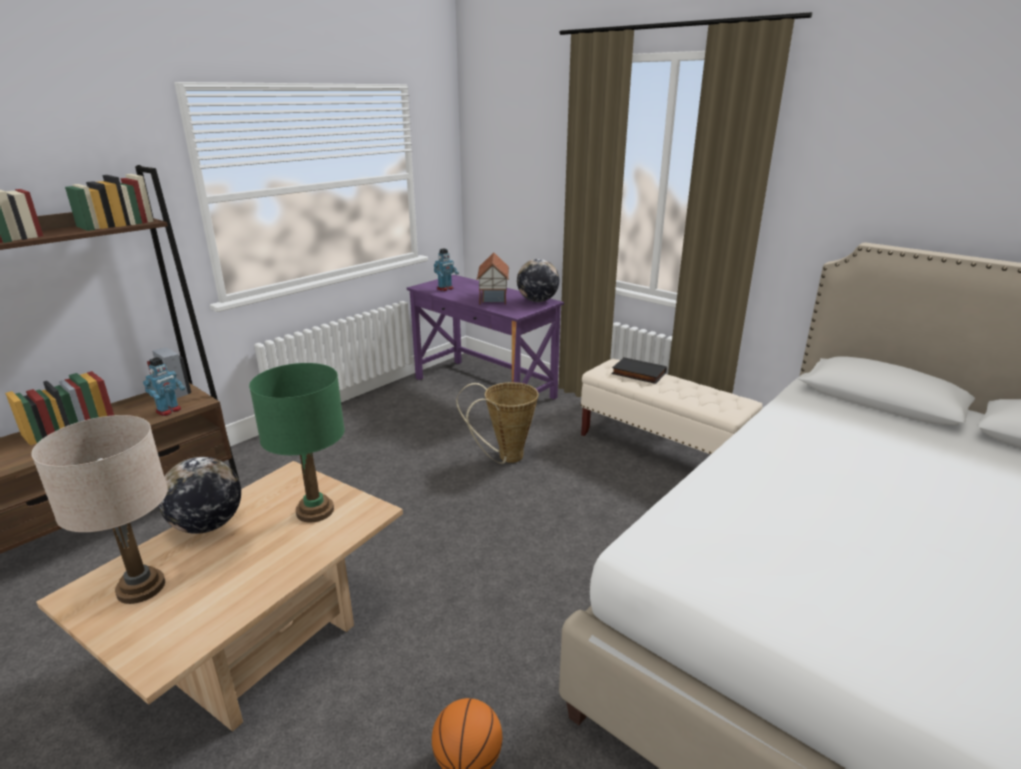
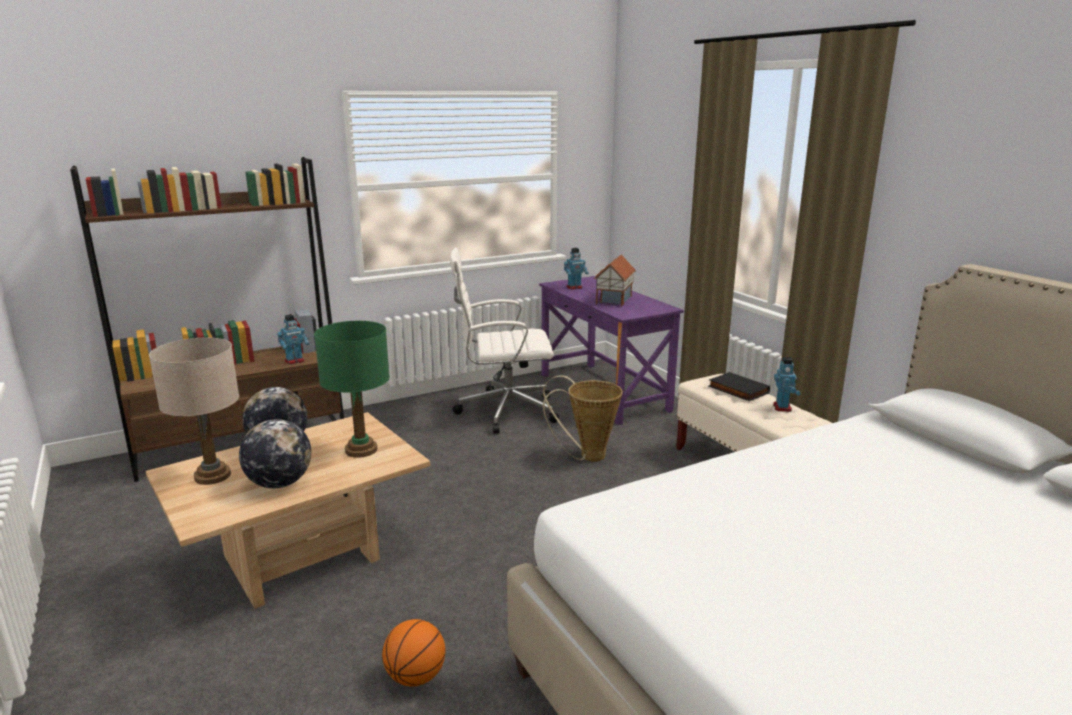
camera: 20 degrees right, 5 degrees down
globe [517,259,559,302] -> globe moved to [239,419,311,488]
none -> white office chair [450,248,559,434]
none -> toy robot [773,357,801,412]

